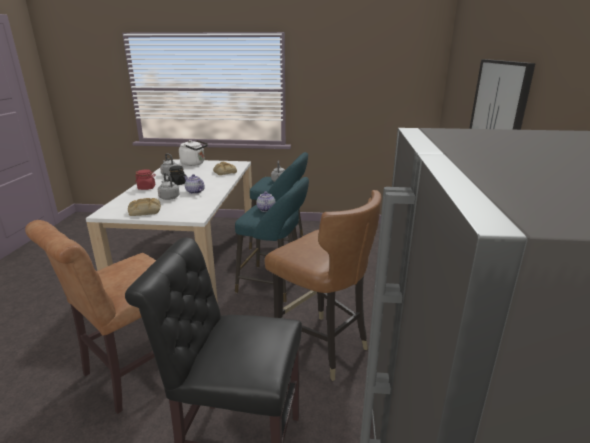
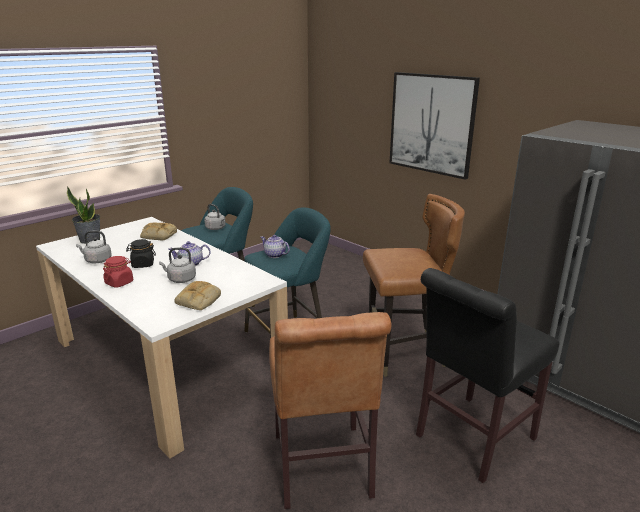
camera: 50 degrees left, 0 degrees up
white kettle [179,140,208,166] -> potted plant [67,186,100,244]

